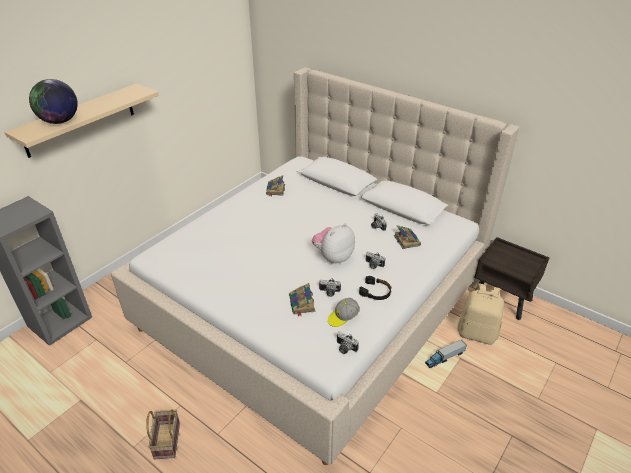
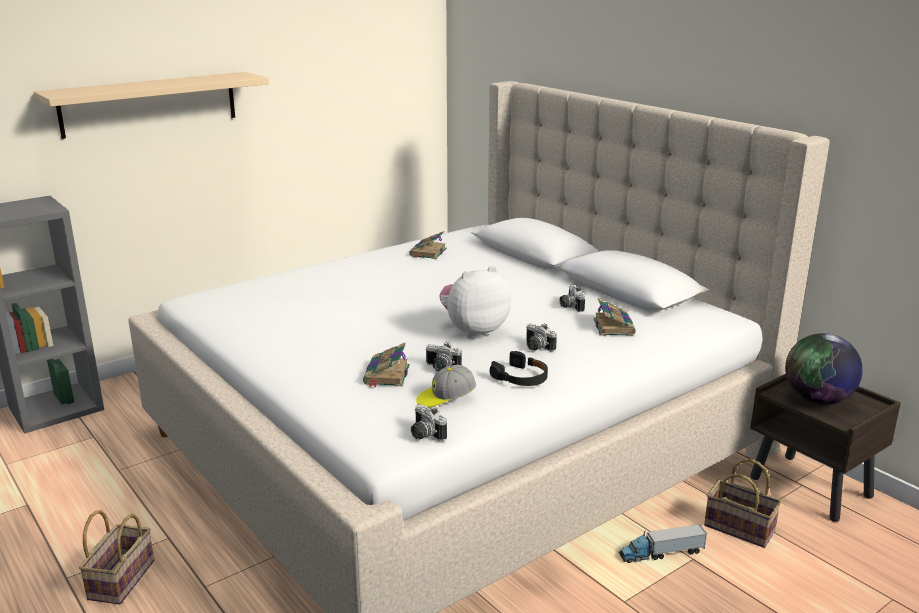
camera: 15 degrees right, 15 degrees down
globe [29,79,78,124] -> globe moved to [785,333,863,405]
beige backpack [458,283,504,345] -> basket [704,459,782,548]

